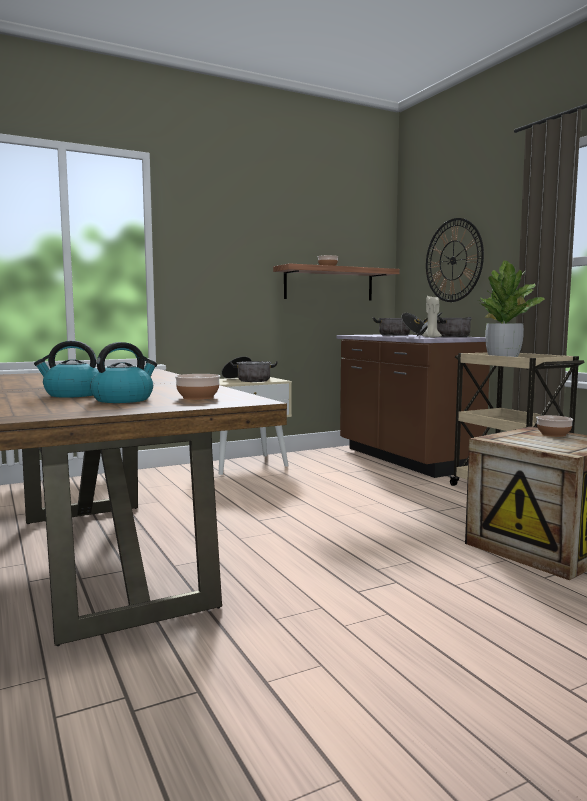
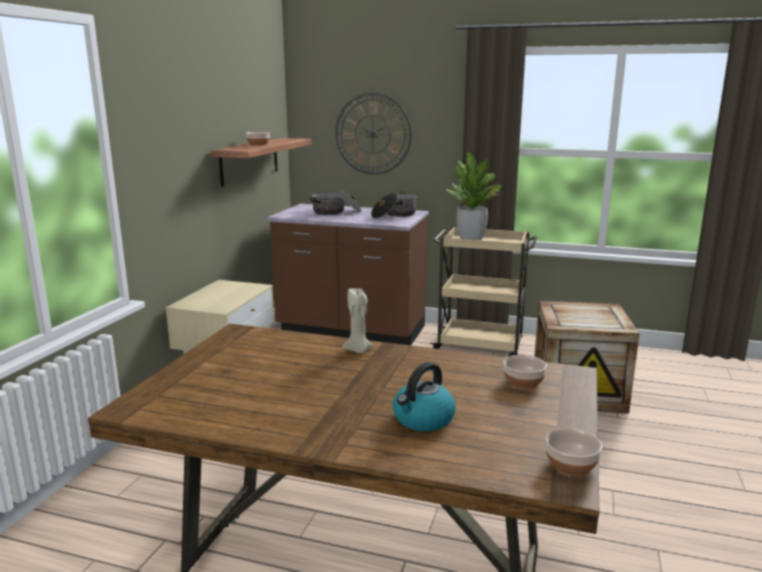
camera: 45 degrees left, 10 degrees up
kettle [90,342,157,403] -> none
cooking pot [221,356,278,382] -> none
beige candle [423,296,442,338] -> beige candle moved to [342,288,373,353]
bowl [536,415,573,437] -> bowl moved to [545,428,602,476]

